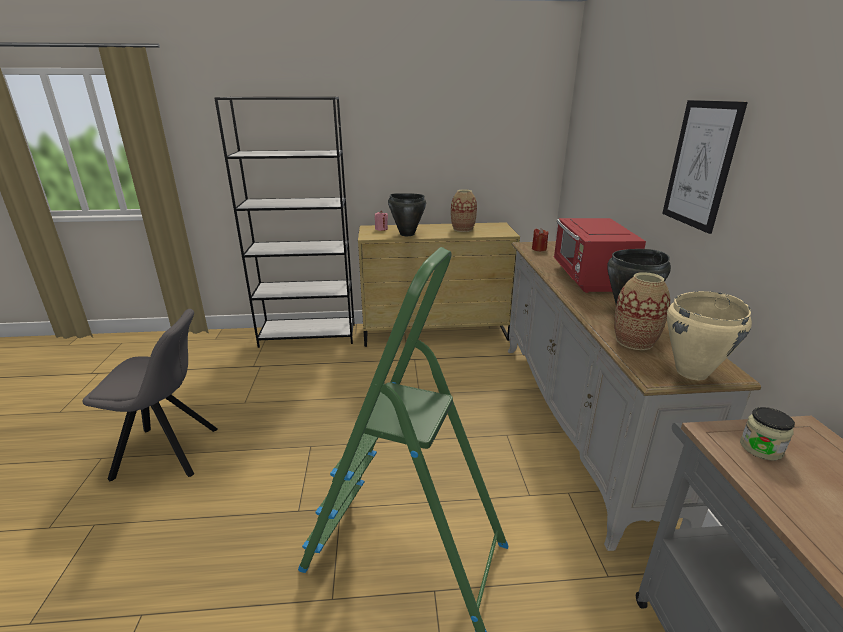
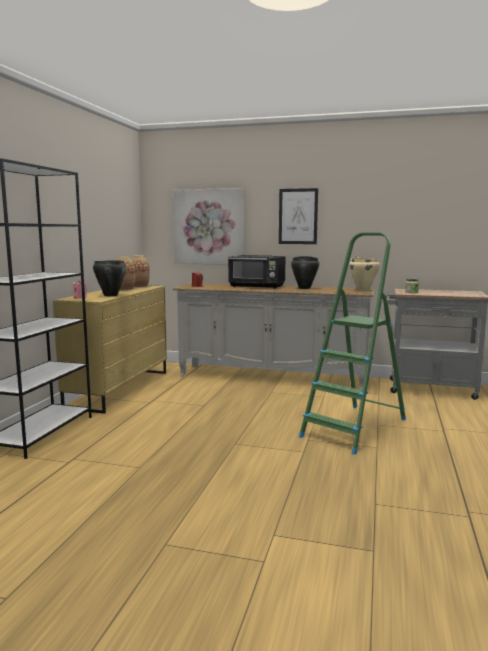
camera: 70 degrees left, 15 degrees down
grey chair [83,309,218,482] -> none
red microwave [554,218,646,293] -> black microwave [228,255,286,289]
vase [614,272,670,350] -> vase moved to [131,256,150,288]
none -> picture [173,188,245,265]

